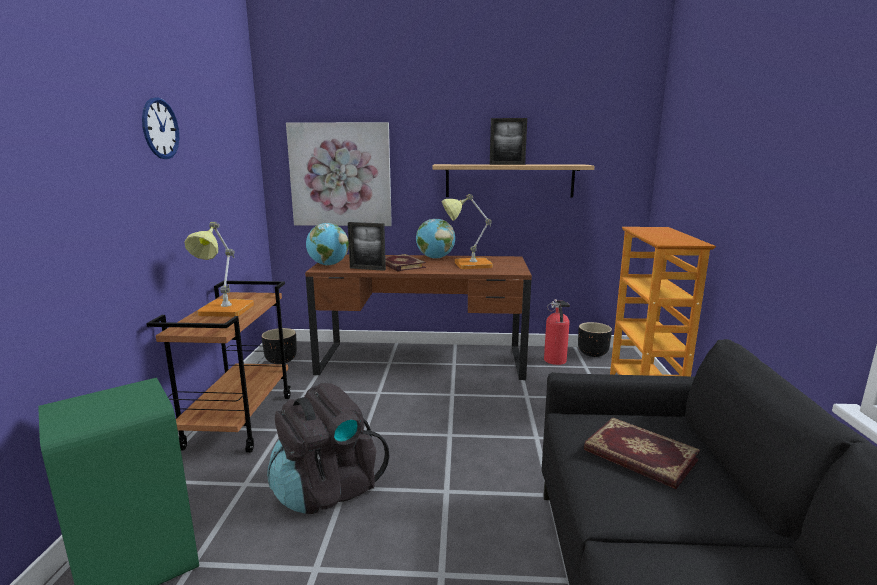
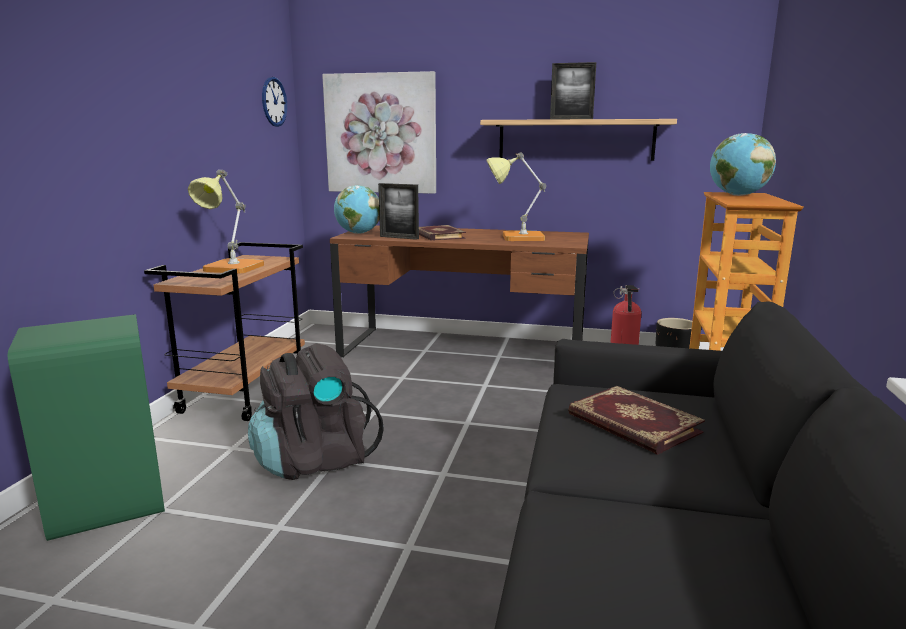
camera: 10 degrees right, 0 degrees up
wall clock [142,97,179,159] -> wall clock moved to [262,77,287,127]
black planter [262,328,297,364] -> none
globe [416,219,455,259] -> globe moved to [710,133,776,196]

